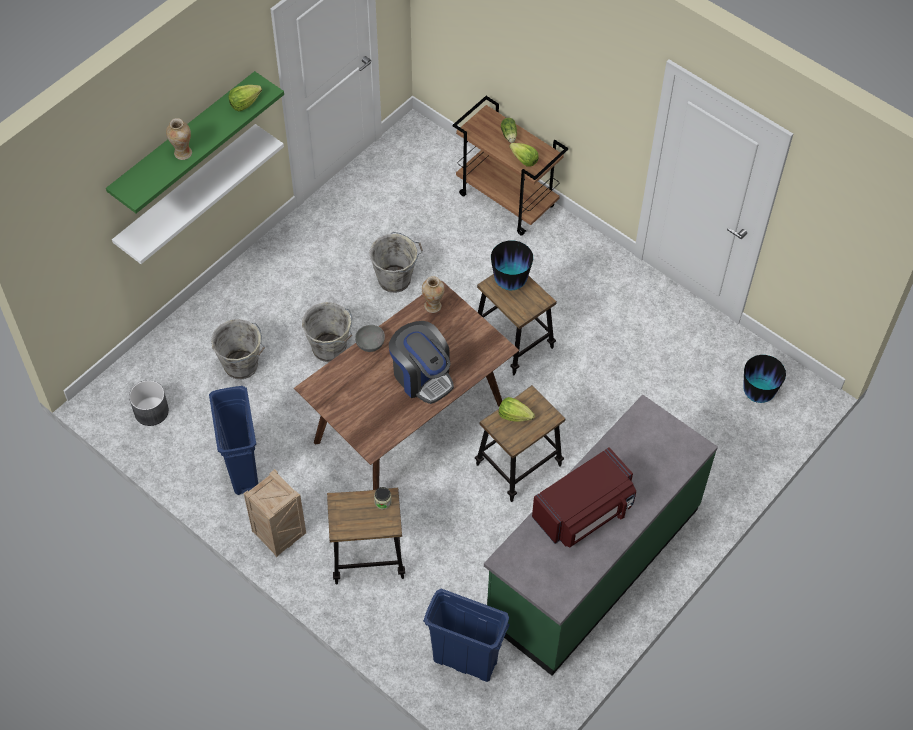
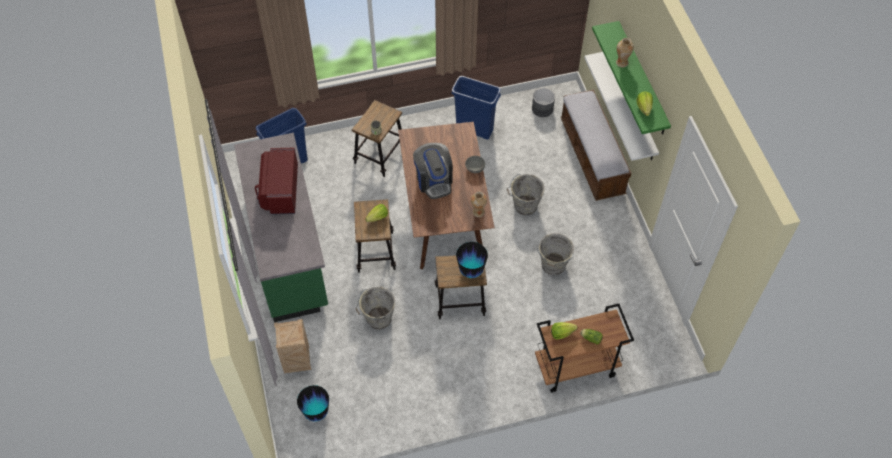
camera: 125 degrees right, 0 degrees up
grey bucket [211,319,265,379] -> grey bucket moved to [355,286,395,330]
crate [244,469,306,557] -> crate moved to [274,319,312,374]
coffee machine [389,321,454,404] -> coffee machine turned 105 degrees counterclockwise [413,143,453,199]
none -> bench [561,90,631,201]

